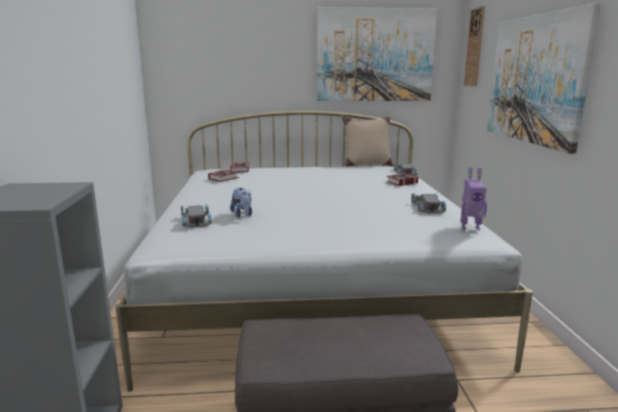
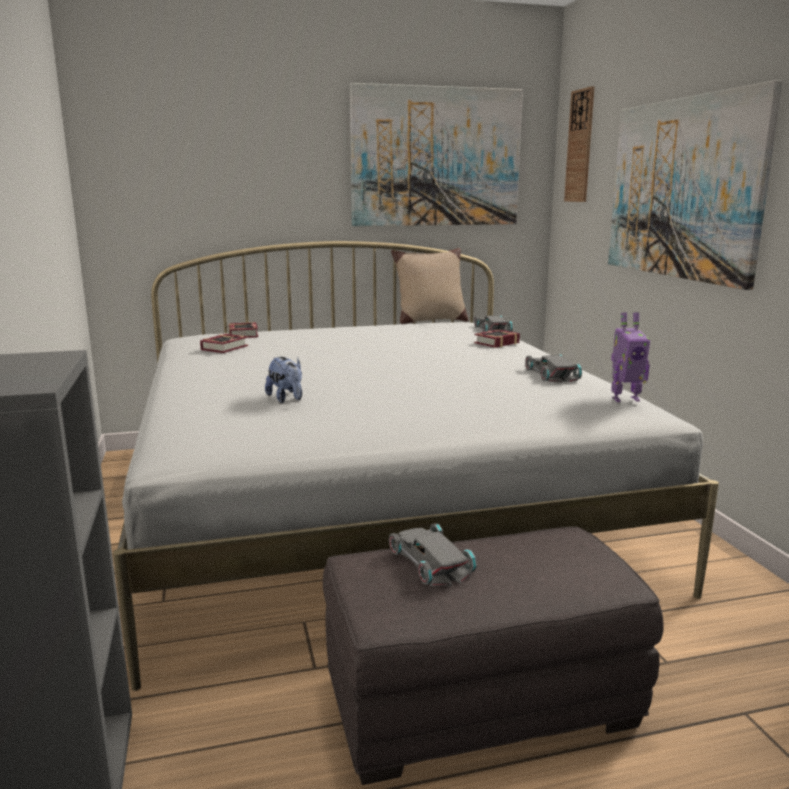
camera: 10 degrees left, 0 degrees up
grey toy car [181,204,212,228] -> grey toy car moved to [388,523,477,586]

